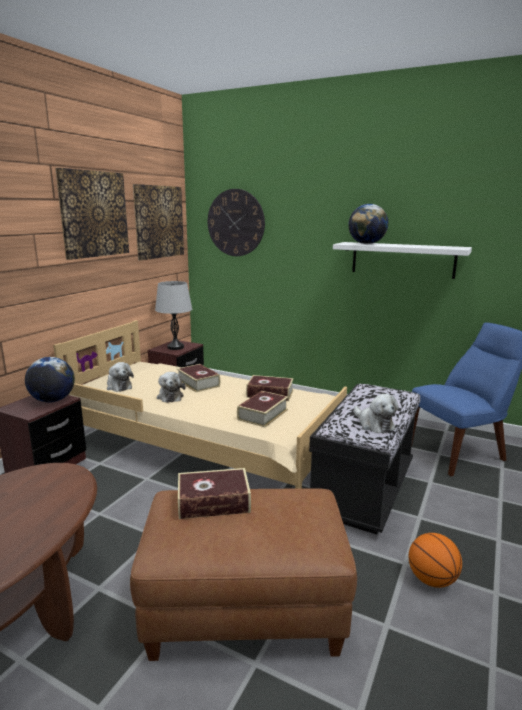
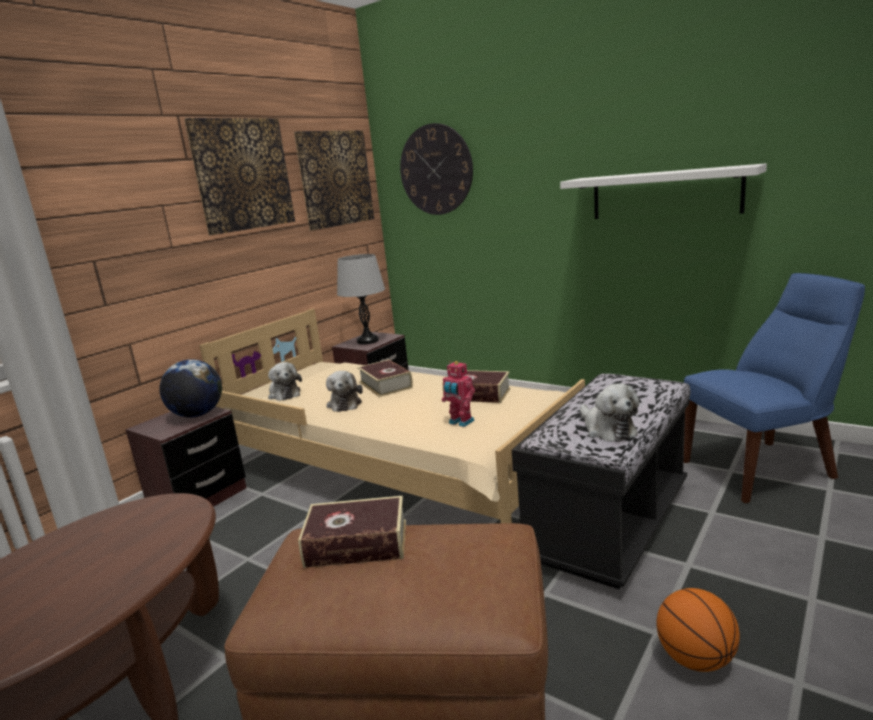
camera: 10 degrees right, 0 degrees up
book [237,391,288,428] -> toy robot [442,361,475,427]
globe [348,204,388,244] -> none

